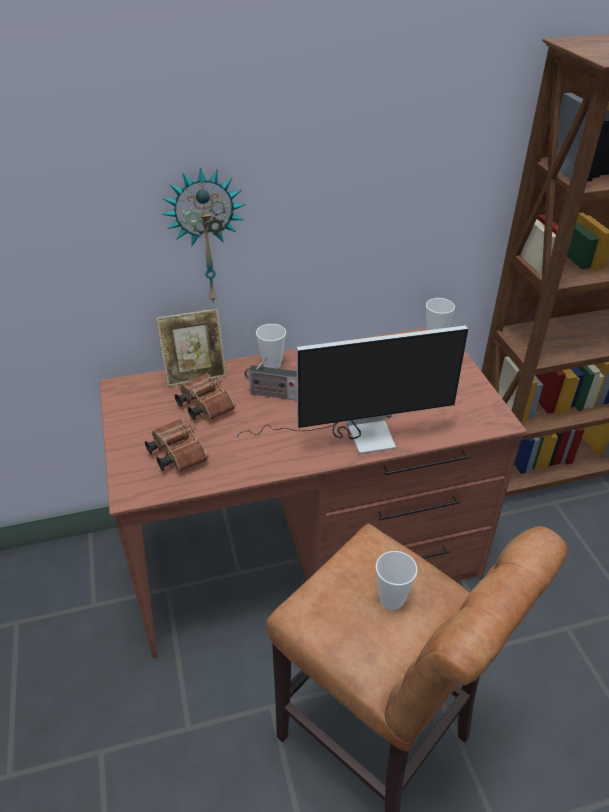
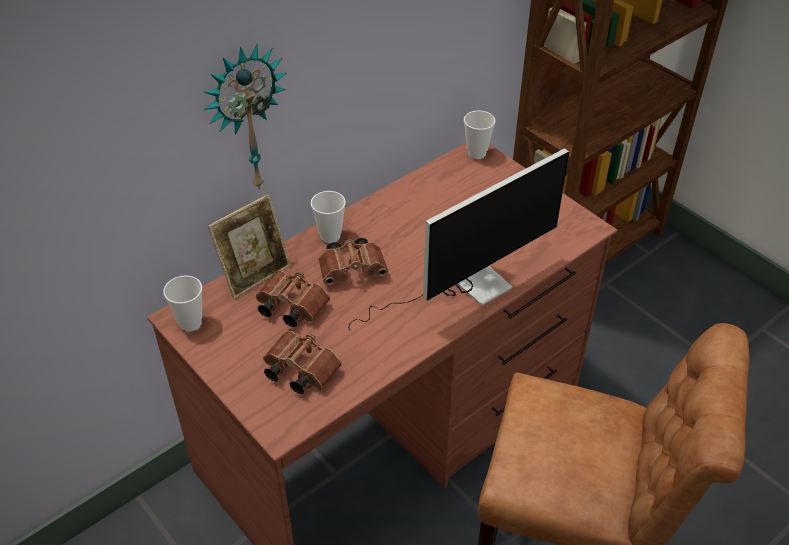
camera: 25 degrees left, 5 degrees up
radio [244,356,297,400] -> brown binoculars [319,238,388,285]
cup [376,551,418,610] -> cup moved to [163,275,202,332]

